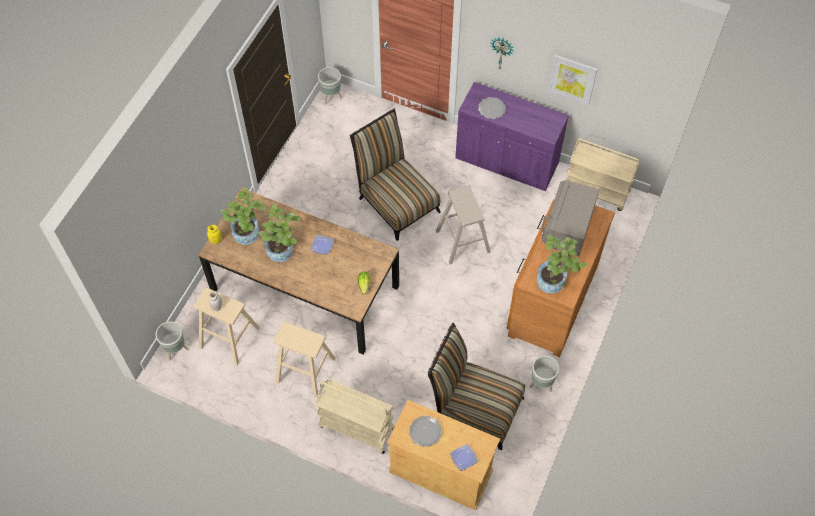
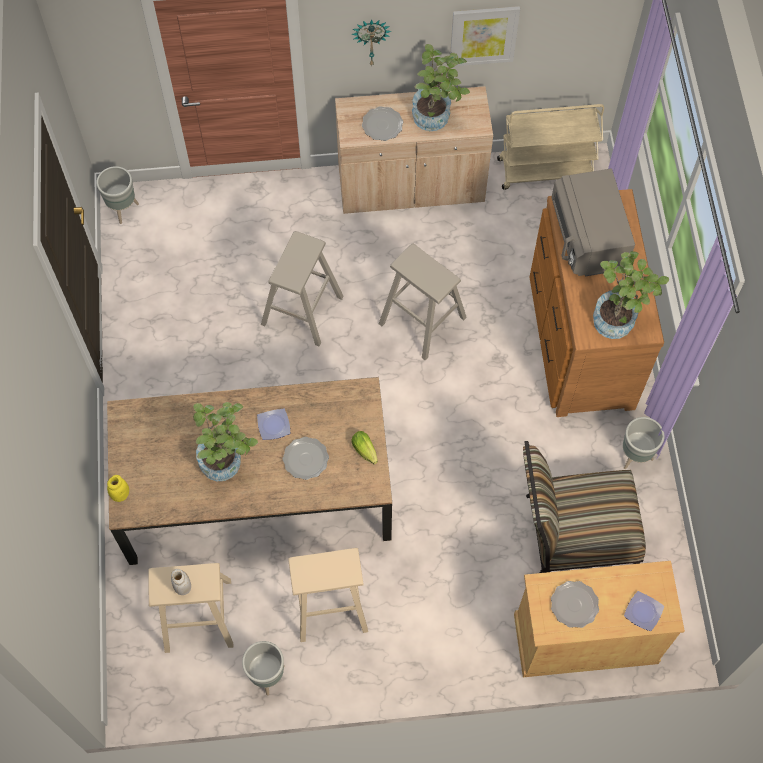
camera: 30 degrees left, 5 degrees up
grey planter [155,321,189,360] -> grey planter moved to [242,641,285,695]
potted plant [220,187,267,245] -> potted plant moved to [412,44,470,131]
beige cart [314,379,395,454] -> none
chair [350,109,441,241] -> beige stool [261,231,344,347]
purple cabinet [455,82,569,191] -> beige cabinet [335,86,493,214]
none -> plate [283,437,329,480]

